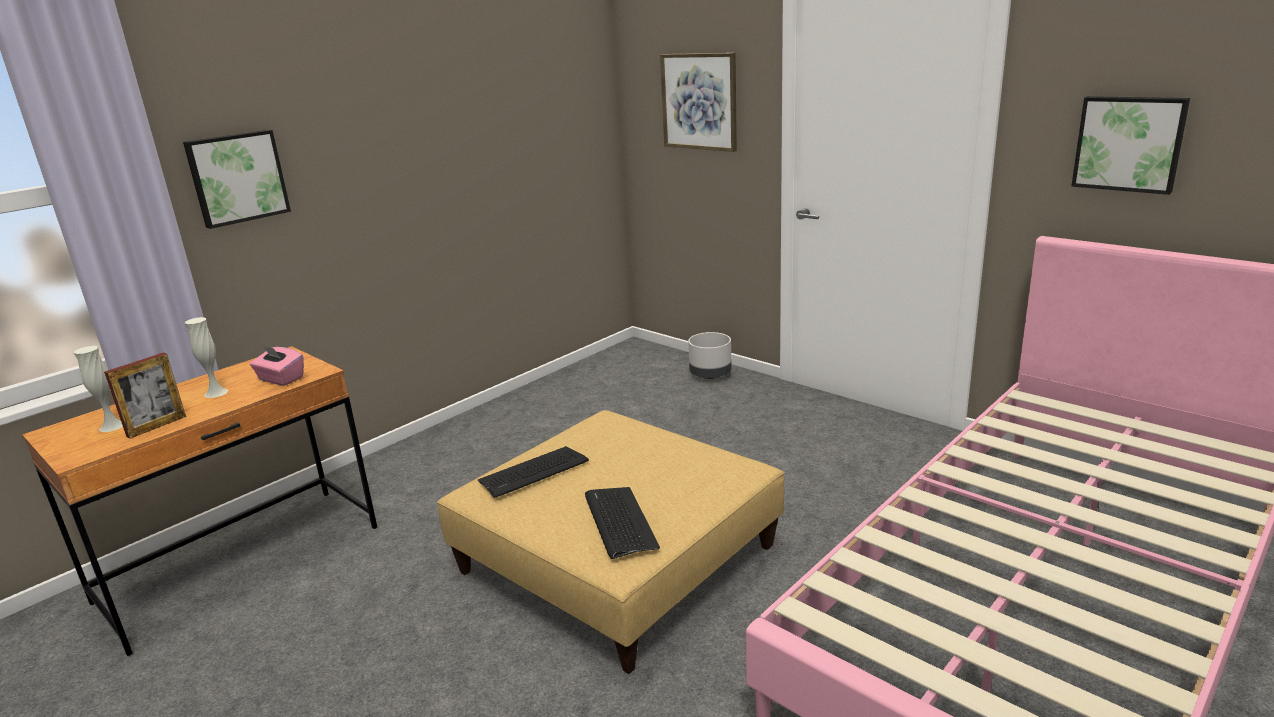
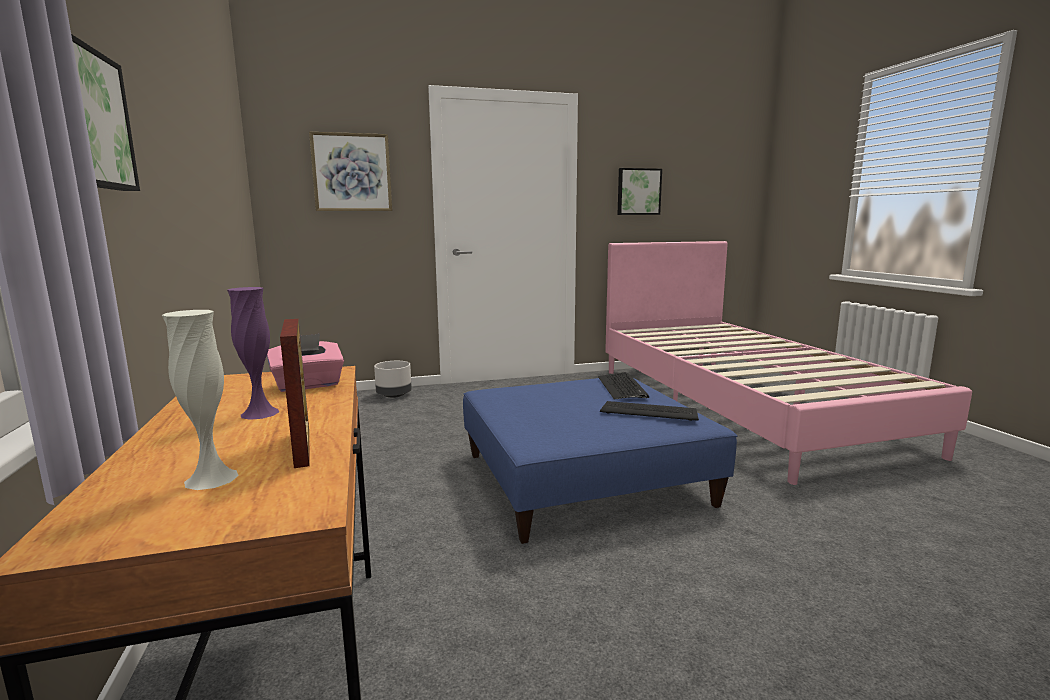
camera: 60 degrees left, 10 degrees down
white vase [185,317,229,398] -> purple vase [227,287,279,420]
beige ottoman [437,410,785,674] -> blue ottoman [463,378,737,544]
keyboard [478,446,589,498] -> keyboard moved to [598,372,649,399]

